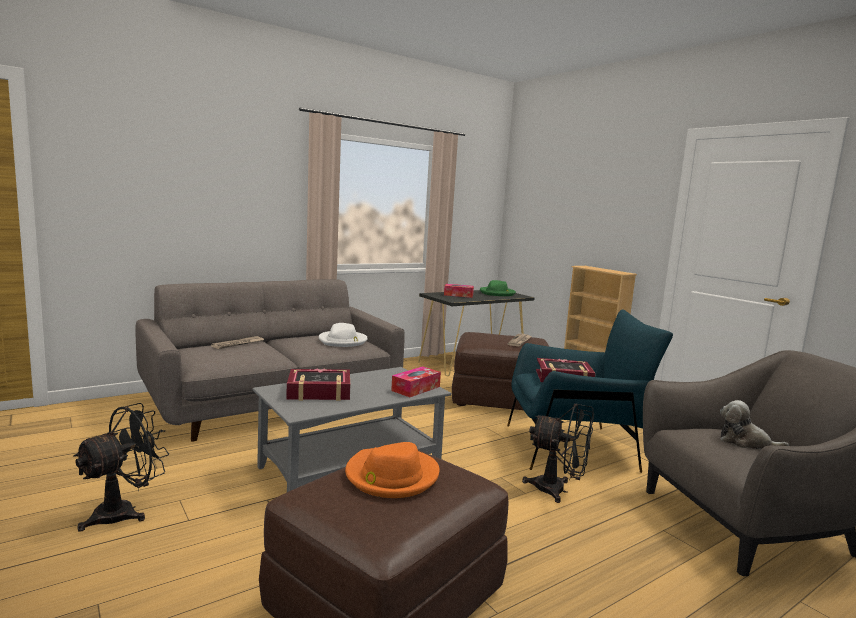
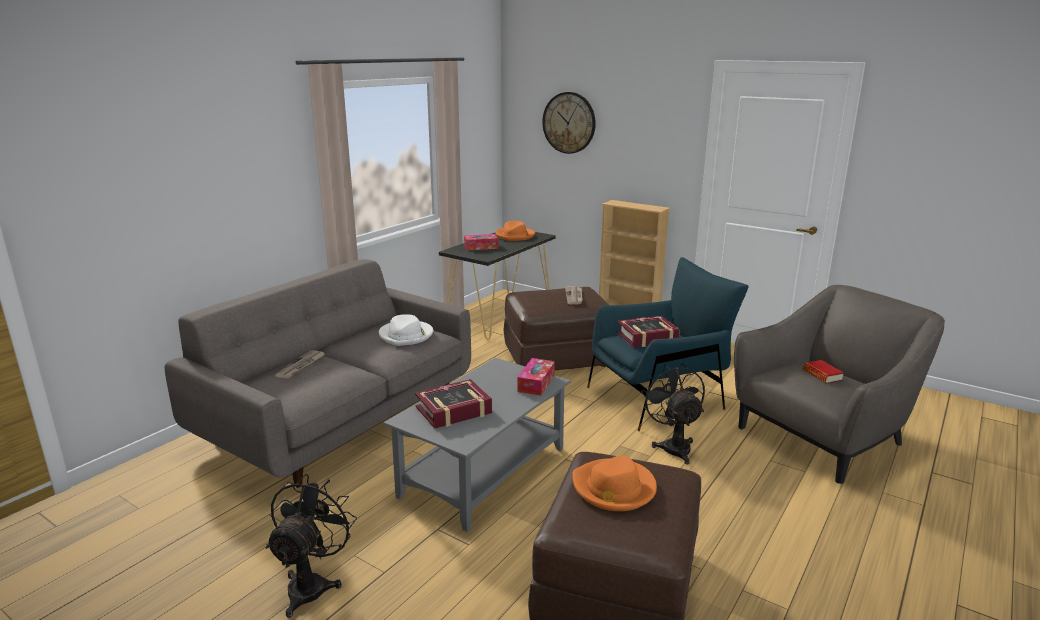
camera: 20 degrees left, 10 degrees up
green hat [480,280,516,296] -> orange hat [495,221,535,241]
black fan [522,403,594,503] -> black fan turned 105 degrees counterclockwise [641,363,705,465]
plush toy [720,400,789,449] -> book [803,360,844,383]
none -> wall clock [542,92,596,154]

